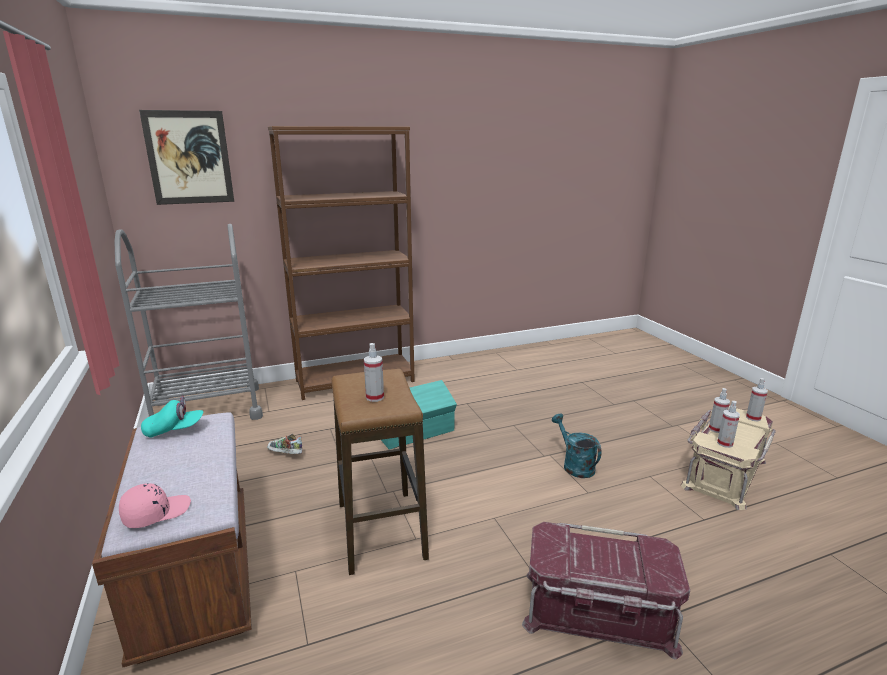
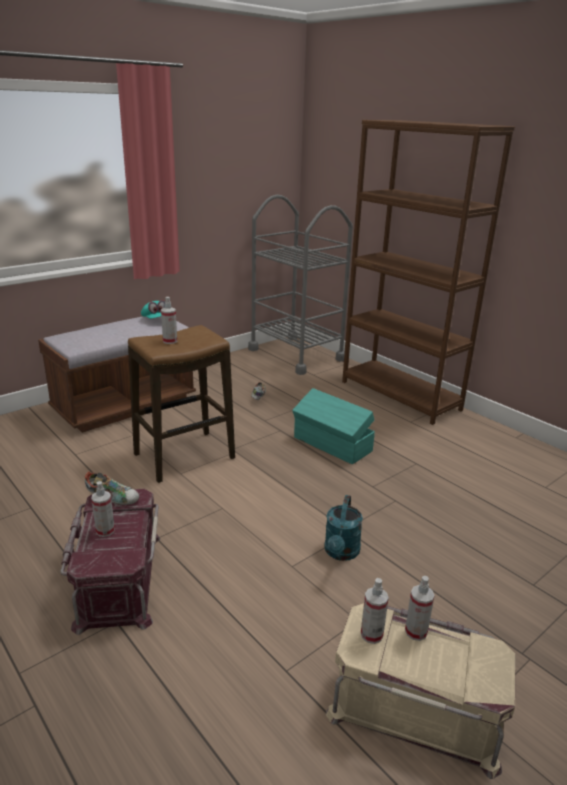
camera: 70 degrees right, 5 degrees up
pink cap [119,483,191,528] -> none
picture [139,110,234,205] -> none
turquoise watering can [552,414,602,478] -> turquoise watering can turned 150 degrees clockwise [324,495,363,561]
spray bottle [746,378,768,422] -> spray bottle moved to [91,481,115,537]
none -> shoe [85,472,139,505]

